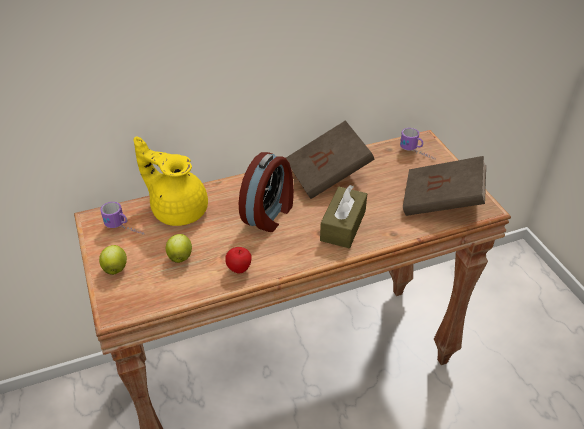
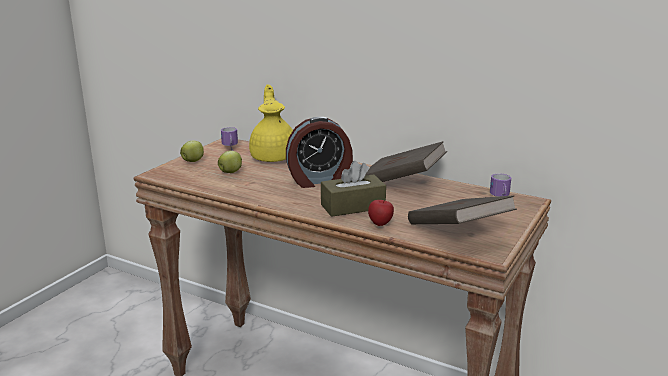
camera: 50 degrees right, 20 degrees down
apple [225,247,252,273] -> apple moved to [368,200,394,226]

